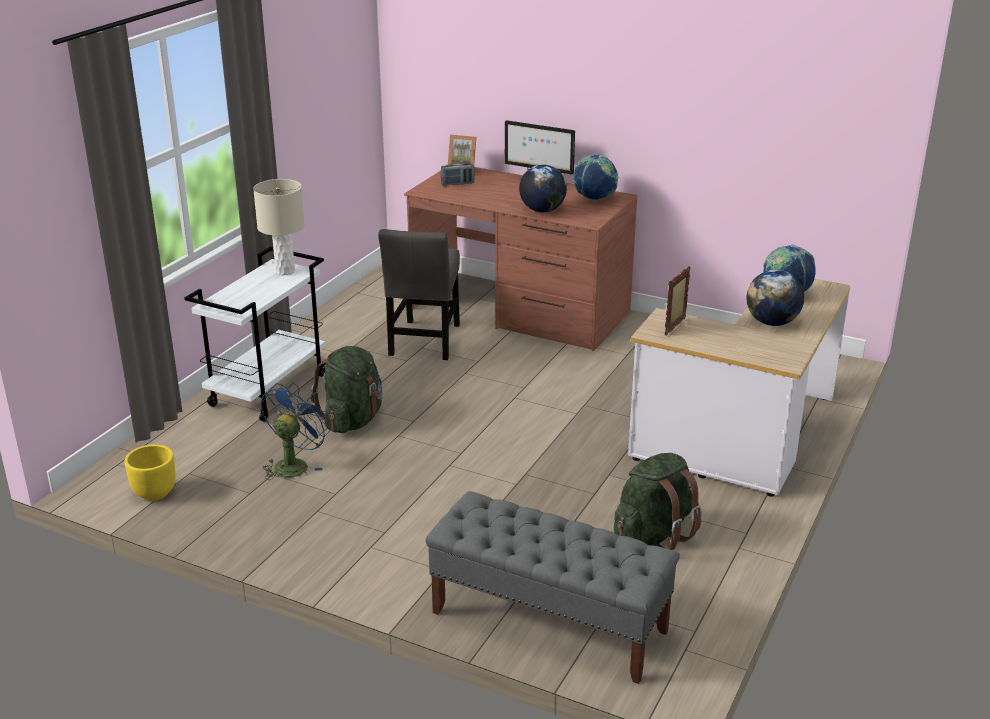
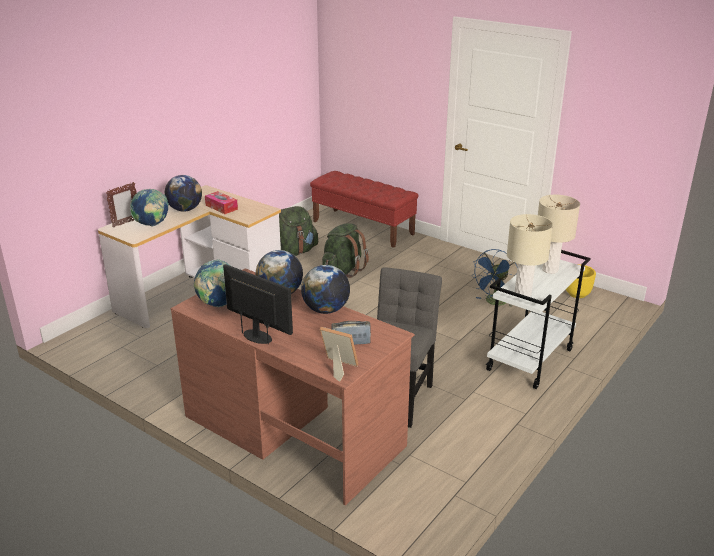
camera: 170 degrees left, 0 degrees up
green backpack [311,346,382,433] -> green backpack moved to [322,223,369,278]
grey bench [425,491,680,684] -> red bench [310,171,419,248]
picture frame [665,266,691,336] -> picture frame moved to [106,182,136,227]
none -> tissue box [205,191,238,214]
none -> globe [301,265,350,314]
none -> beige table lamp [538,195,580,274]

